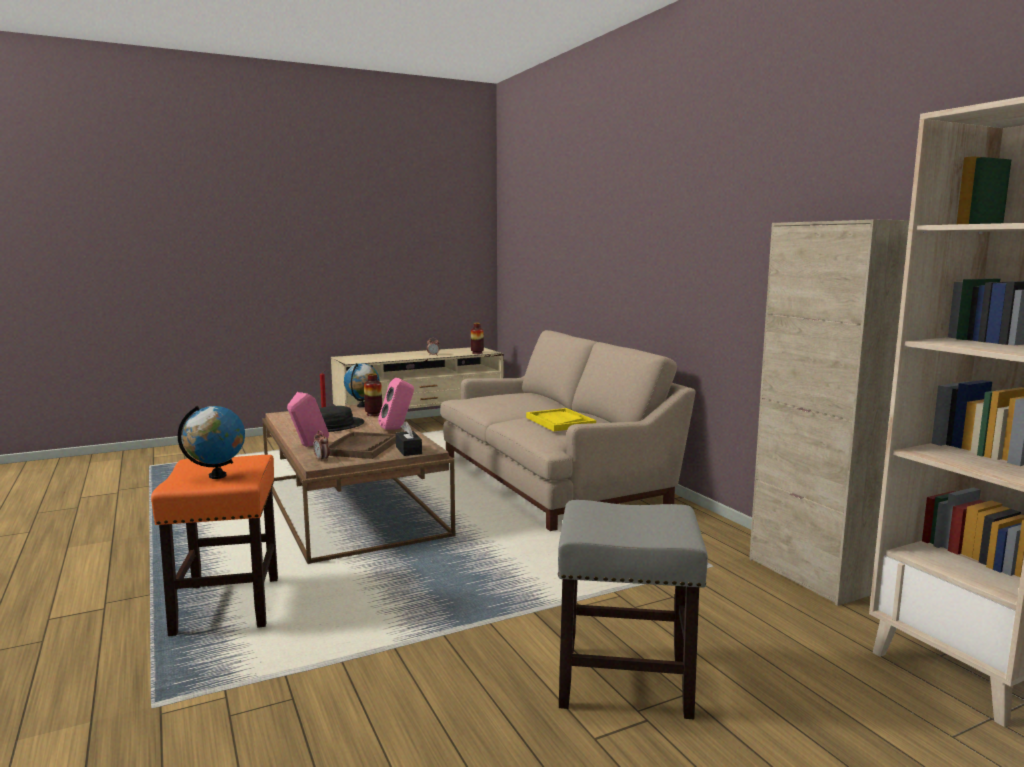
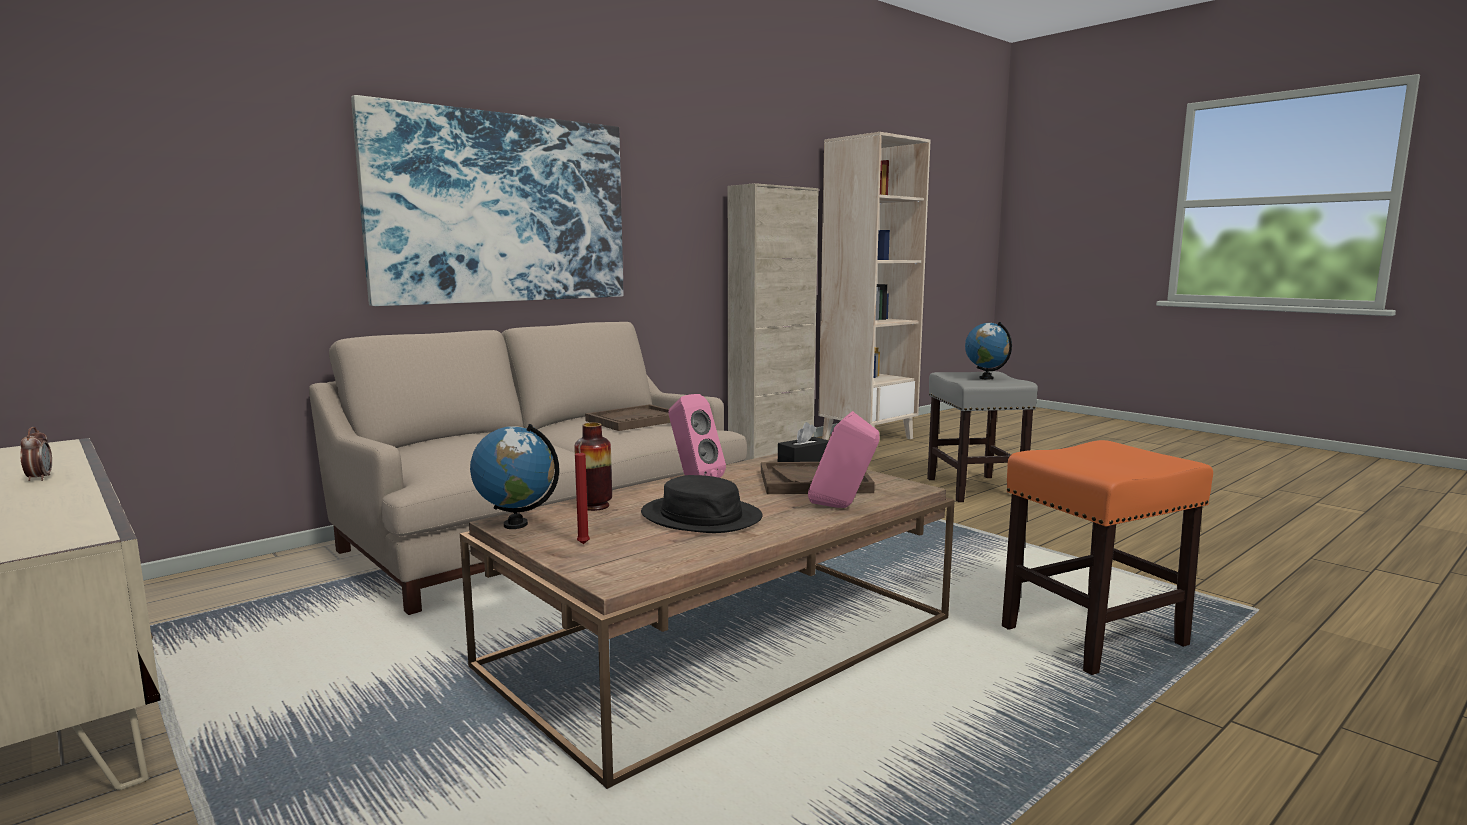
camera: 105 degrees left, 0 degrees up
globe [177,406,245,479] -> globe moved to [965,322,1012,380]
alarm clock [313,431,330,462] -> none
vase [471,323,484,354] -> none
yellow tray [526,408,596,431] -> brown tray [585,404,671,431]
none -> picture [351,95,624,306]

